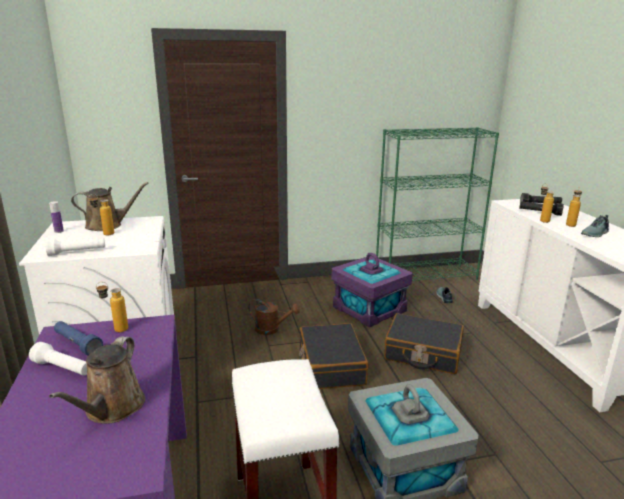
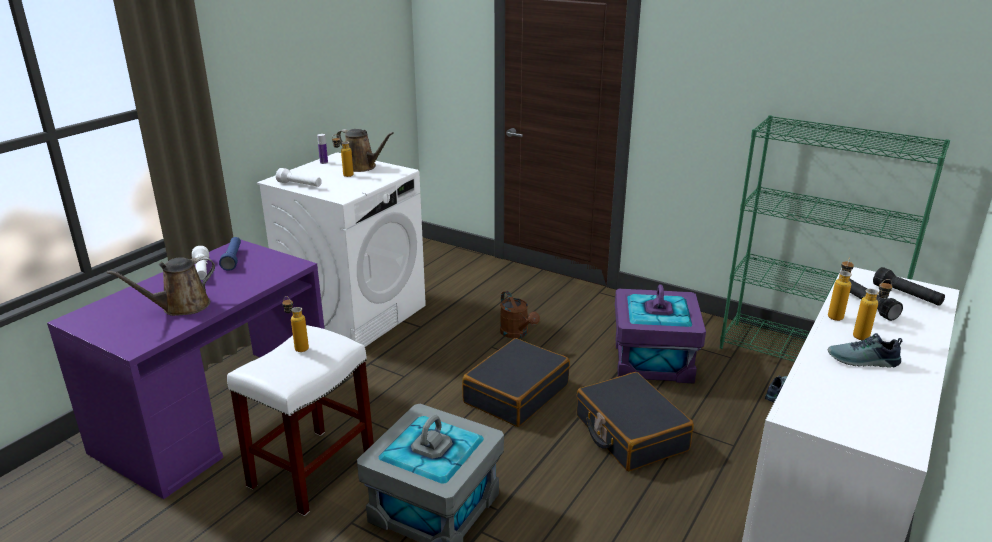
camera: 45 degrees right, 5 degrees up
bottle [96,282,128,332] -> bottle moved to [282,296,309,352]

